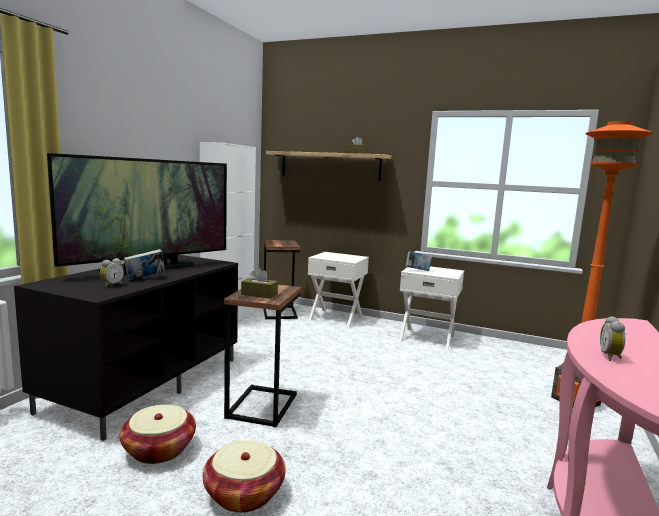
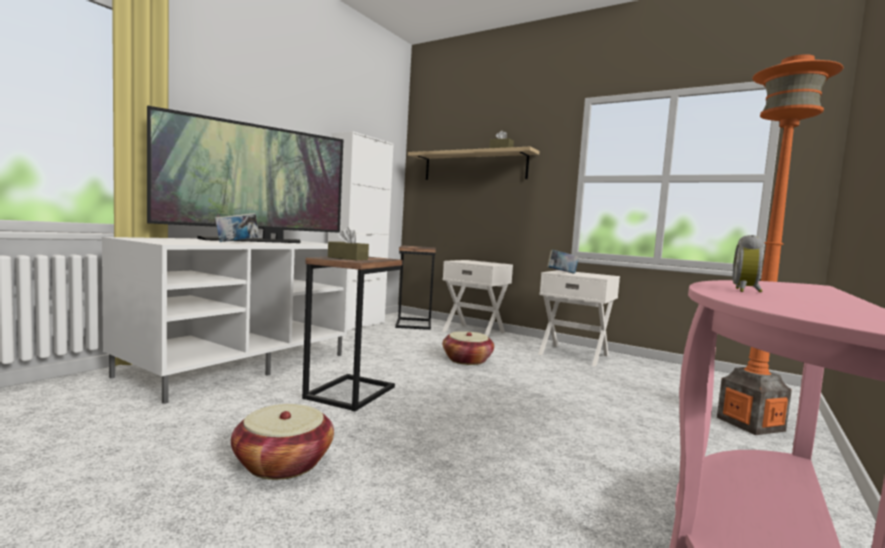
camera: 10 degrees right, 5 degrees down
black tv stand [14,255,238,441] -> white tv stand [102,237,349,404]
alarm clock [100,258,124,287] -> none
basket [120,405,196,464] -> basket moved to [443,331,494,365]

